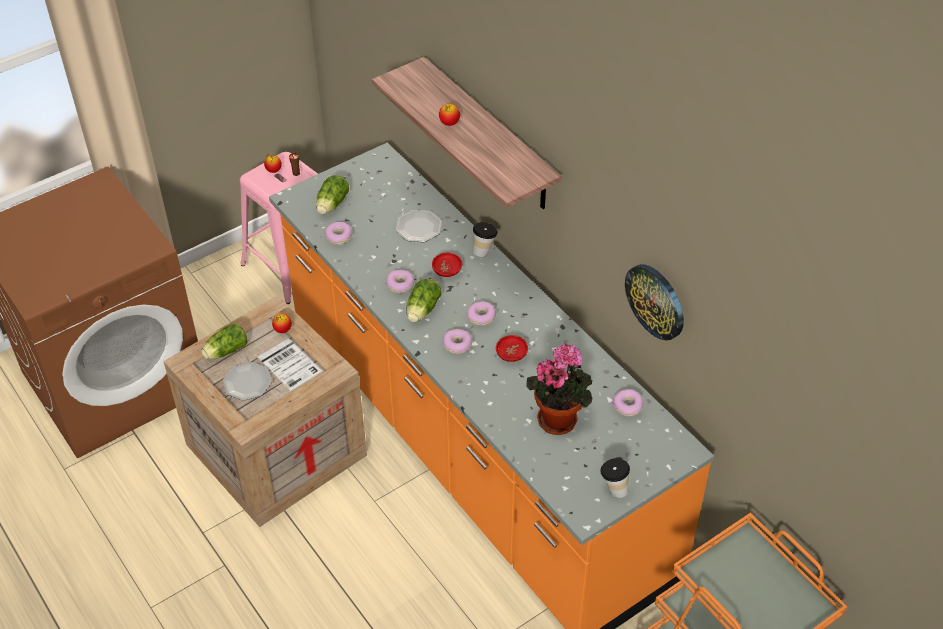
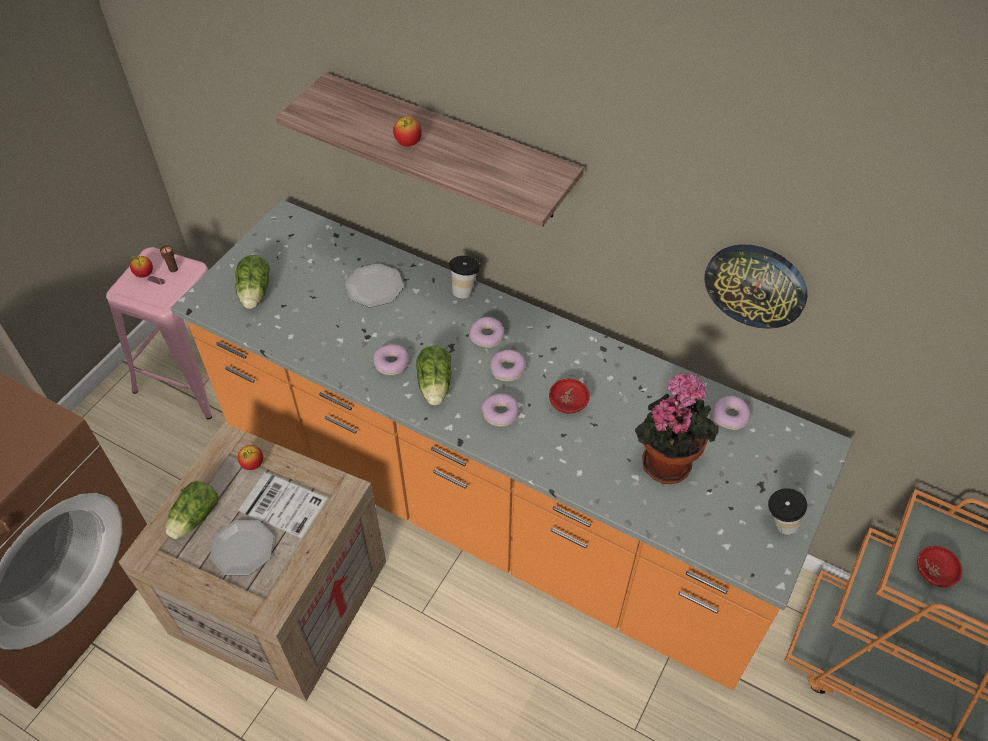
camera: 25 degrees left, 5 degrees up
donut [324,222,352,244] -> donut moved to [469,317,504,348]
red bowl [432,252,462,277] -> red bowl moved to [917,546,962,587]

